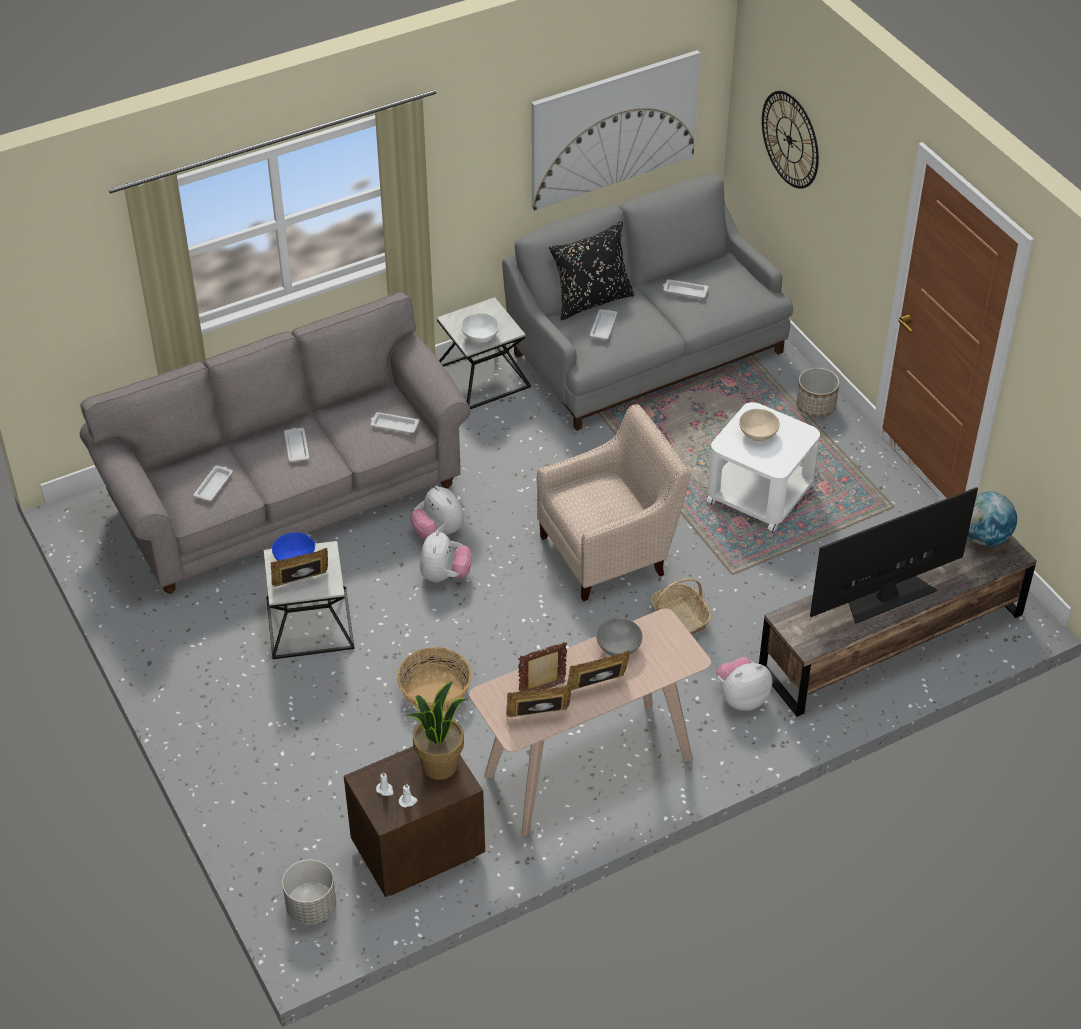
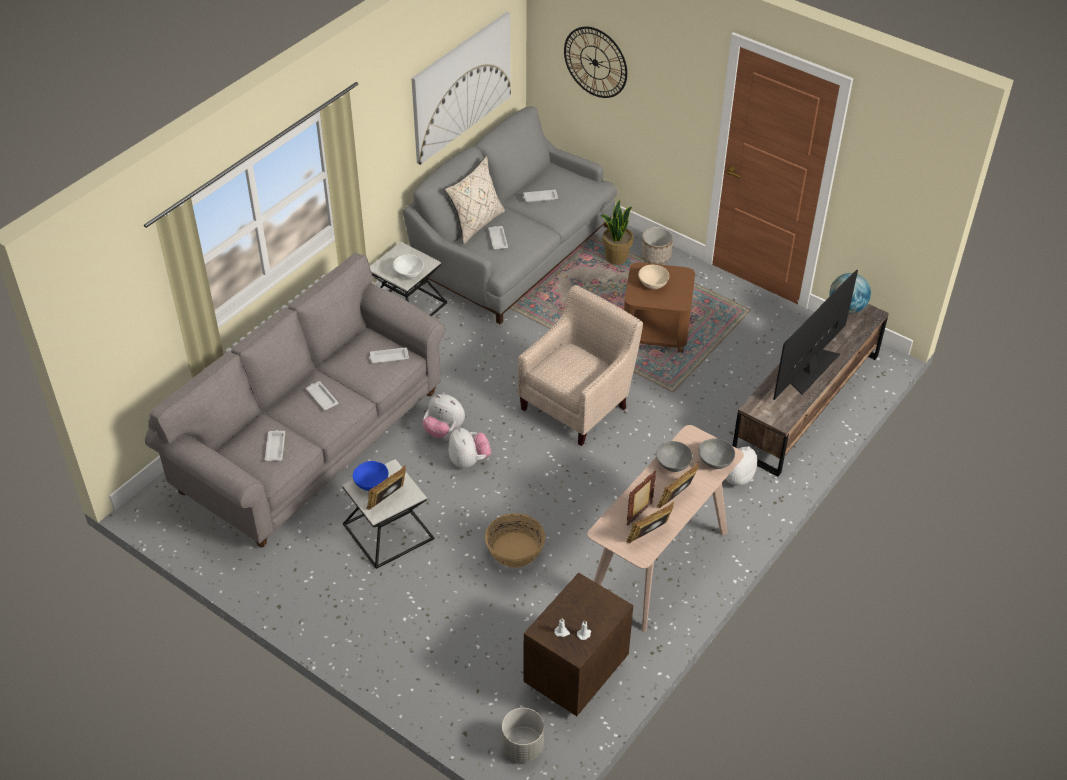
camera: 25 degrees left, 0 degrees up
potted plant [406,681,467,780] -> potted plant moved to [600,200,633,265]
black pillow [549,221,635,321] -> beige pillow [445,156,505,244]
basket [651,578,711,634] -> none
white side table [706,402,820,532] -> brown side table [624,262,695,353]
none -> grey bowl [699,438,735,469]

